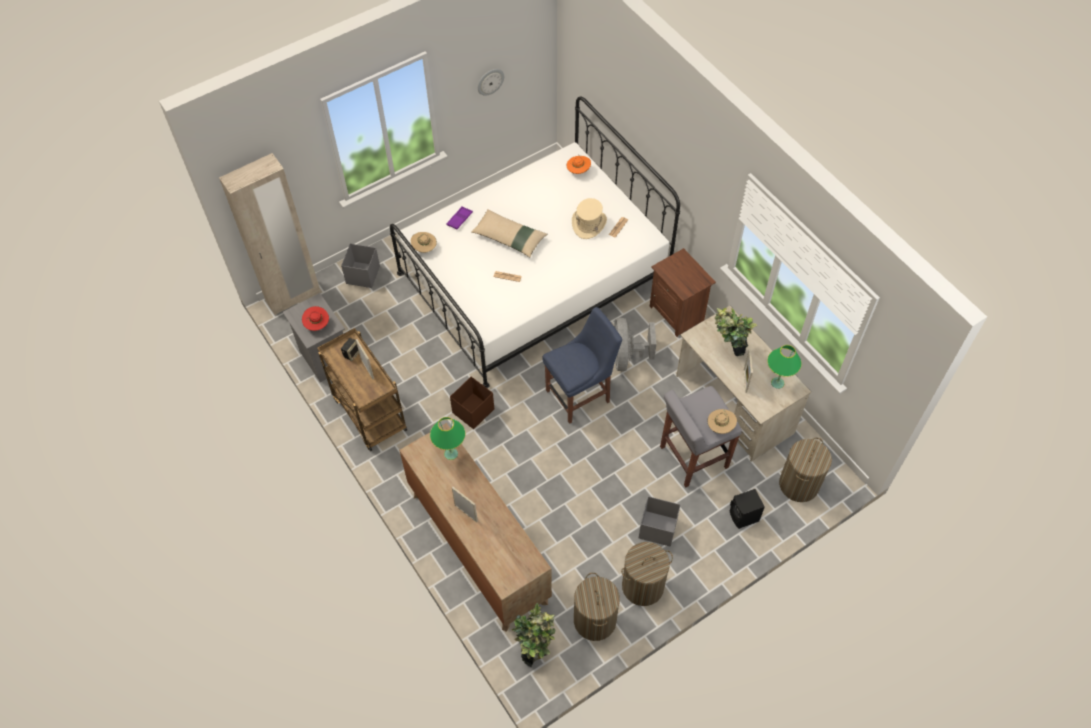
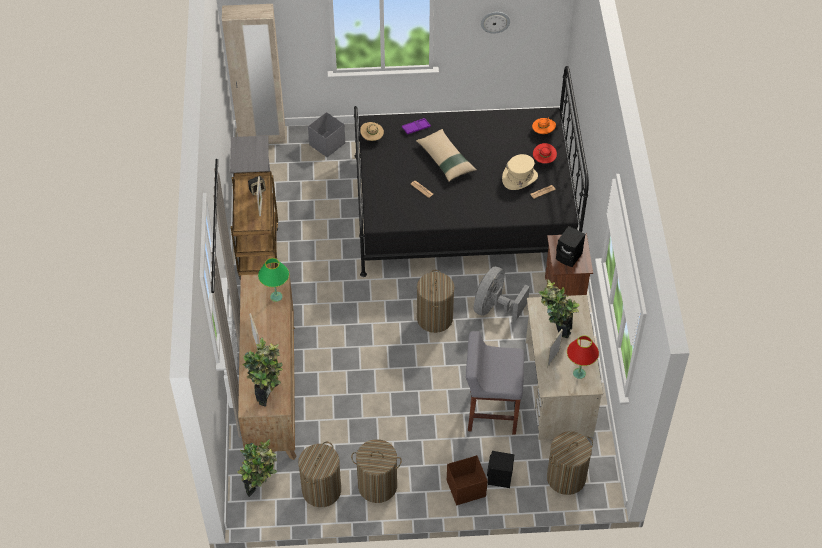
camera: 30 degrees right, 5 degrees down
red hat [302,306,329,331] -> red hat moved to [533,143,557,164]
white bed [390,96,680,389] -> black bed [354,66,589,277]
brown storage box [450,376,494,429] -> brown storage box moved to [447,455,488,505]
blue chair [543,307,622,424] -> laundry basket [417,270,455,333]
grey storage box [639,496,680,547] -> none
beige hat [708,409,737,434] -> none
green table lamp [767,345,802,389] -> red table lamp [567,336,599,379]
none -> potted plant [242,338,283,407]
none -> black speaker [556,226,585,267]

